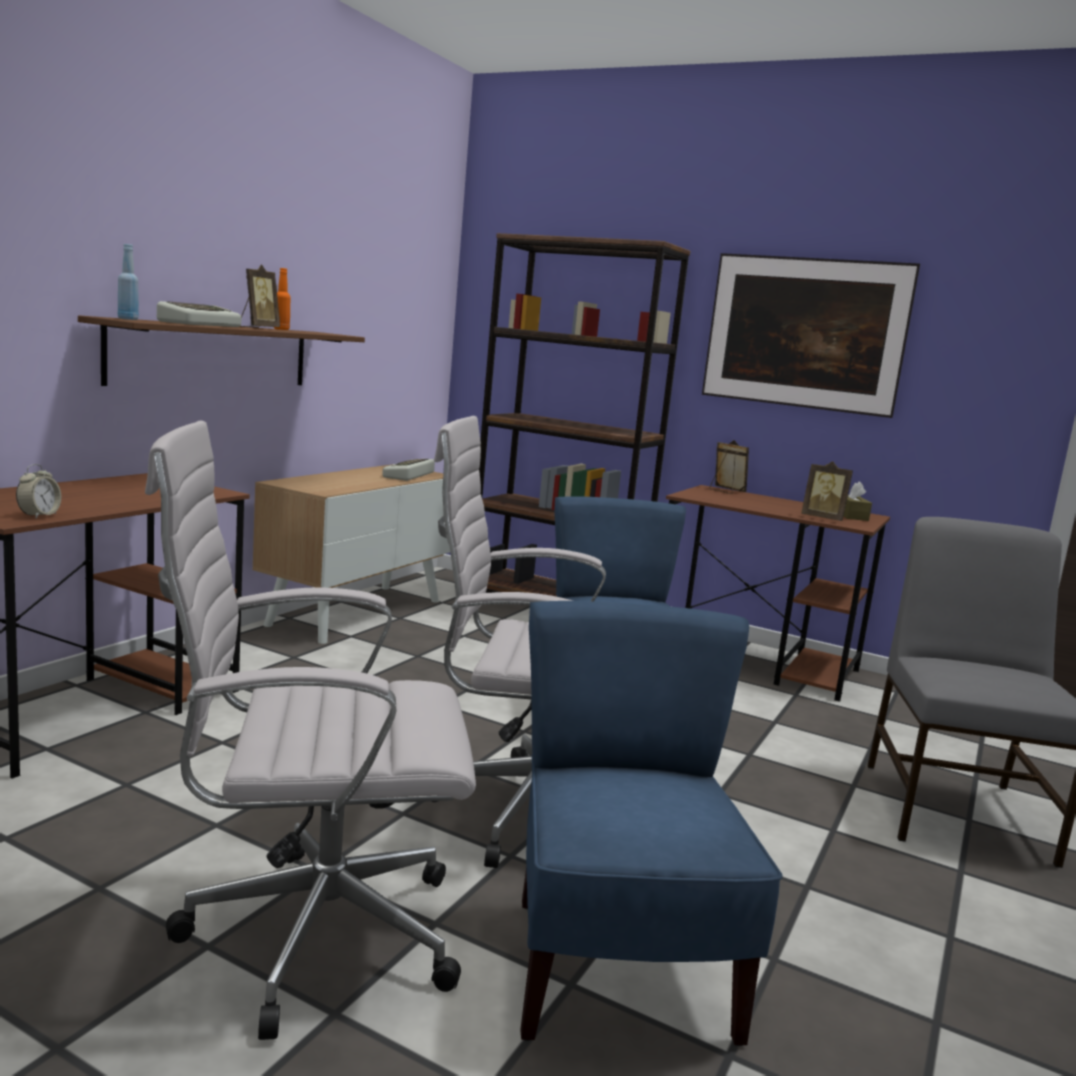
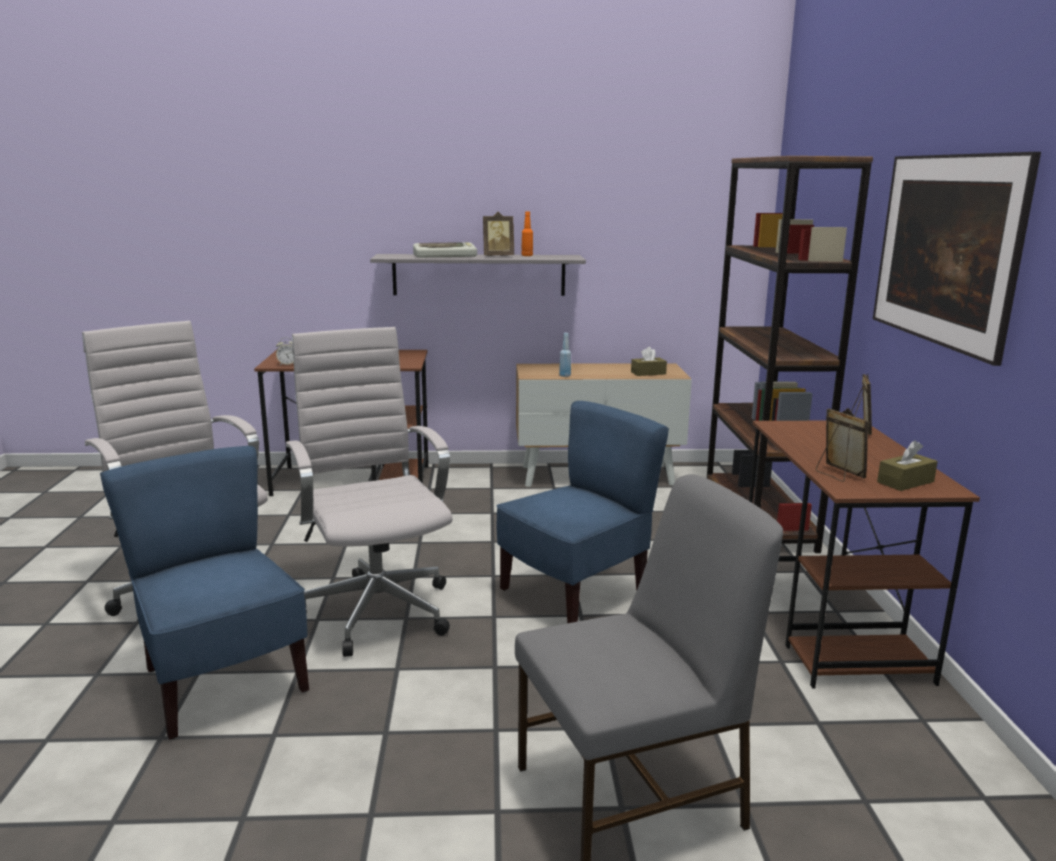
camera: 60 degrees right, 5 degrees up
brown shelf [78,316,365,386] -> grey shelf [370,254,586,296]
blue bottle [118,244,139,320] -> blue bottle moved to [559,333,571,377]
keyboard [382,459,435,481] -> brown tissue box [631,347,667,376]
blue chair [520,601,783,1046] -> blue chair turned 90 degrees counterclockwise [100,446,309,740]
picture frame [801,461,853,521] -> picture frame turned 150 degrees clockwise [816,408,868,482]

